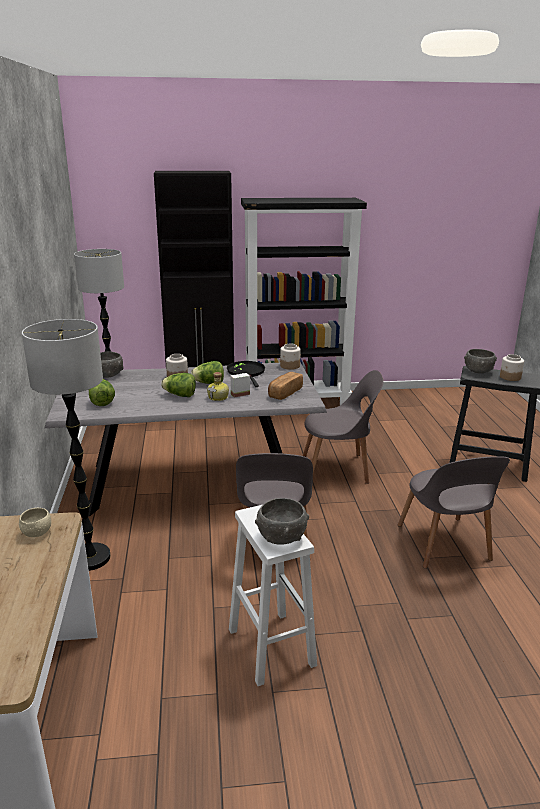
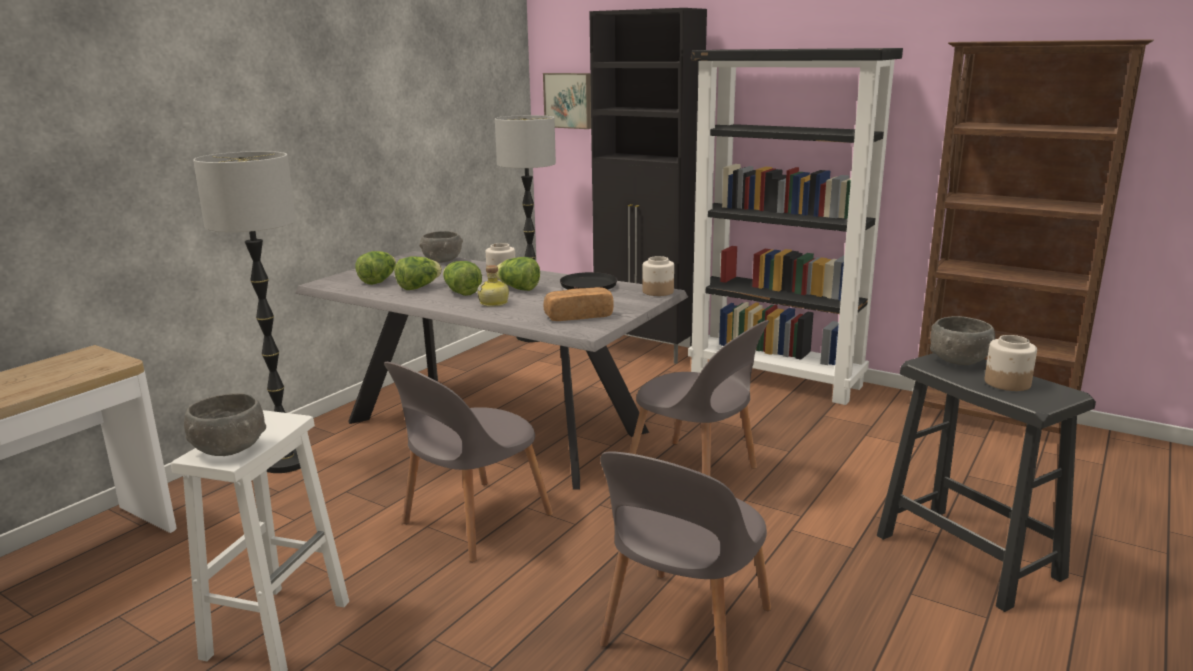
camera: 40 degrees right, 5 degrees down
beige bowl [19,508,51,537] -> none
potted plant [231,363,250,398] -> none
none -> lettuce [395,256,442,290]
none -> picture [543,73,591,129]
none -> brown bookcase [918,39,1154,434]

